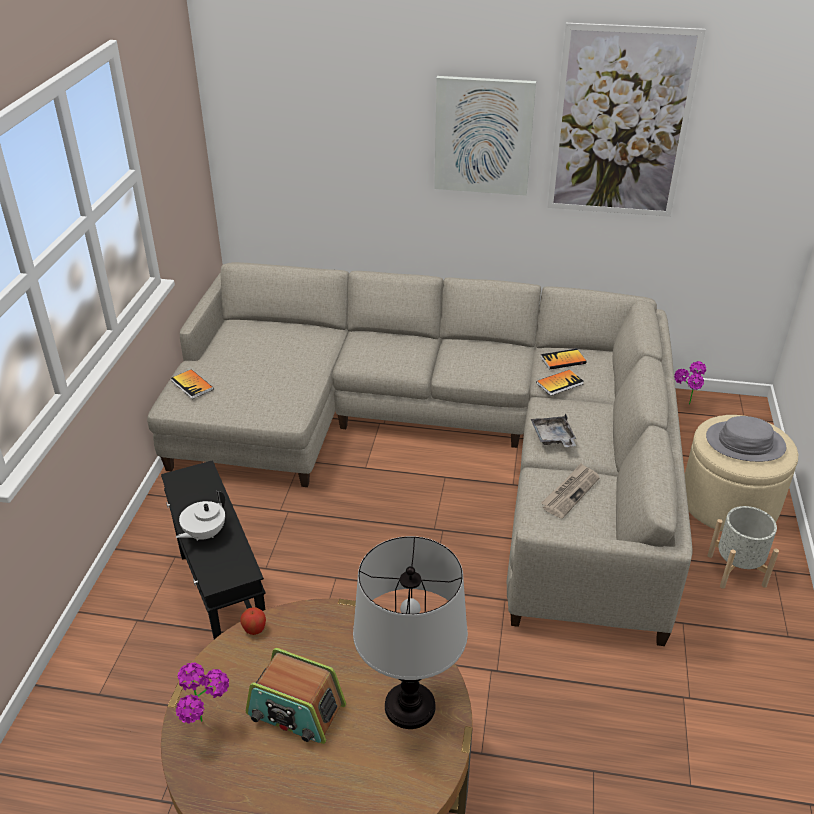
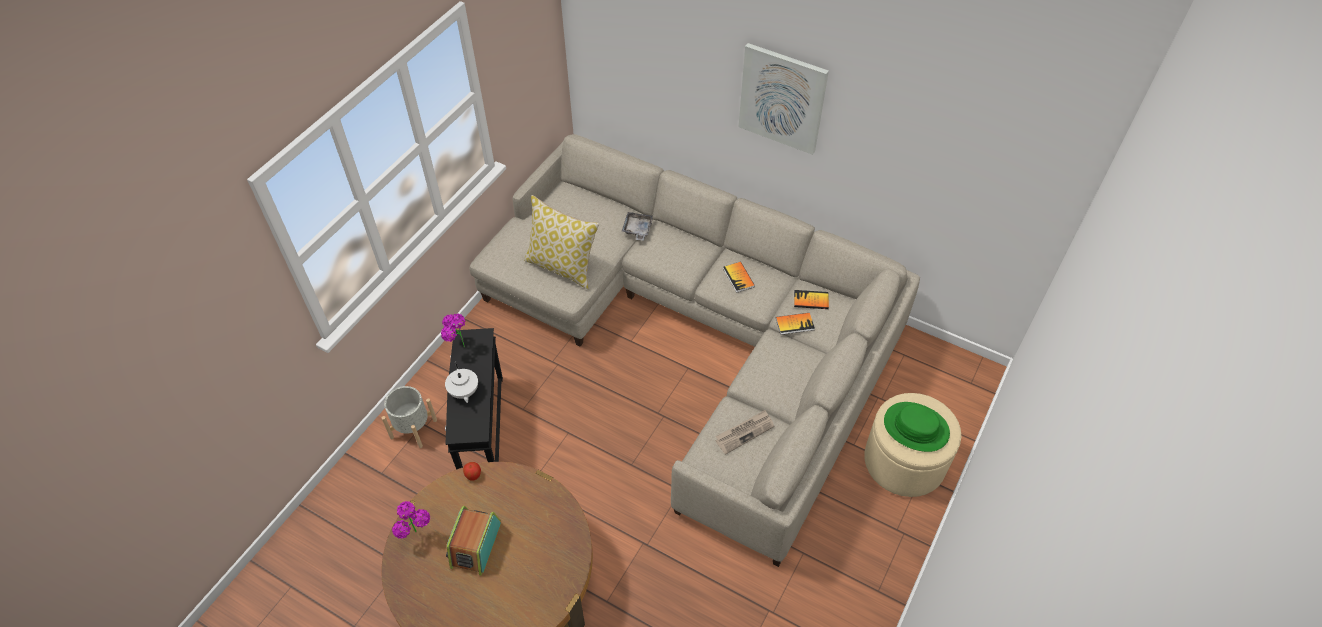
camera: 20 degrees right, 15 degrees up
book [171,369,213,399] -> book moved to [723,262,755,293]
white teapot [176,491,225,541] -> white teapot turned 75 degrees counterclockwise [445,361,478,403]
radio [246,648,346,744] -> radio turned 60 degrees clockwise [446,506,501,575]
table lamp [353,536,468,729] -> none
grey tray [531,414,576,447] -> grey tray moved to [622,212,653,241]
picture [548,23,706,217] -> none
potted plant [674,361,706,404] -> potted plant moved to [441,313,466,348]
grey hat [706,416,786,462] -> green hat [884,402,950,452]
grey planter [707,506,779,589] -> grey planter moved to [381,386,437,448]
none -> pillow [524,195,599,289]

